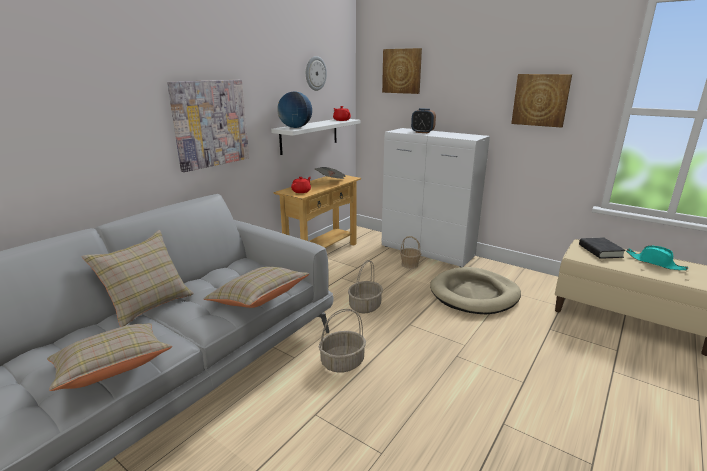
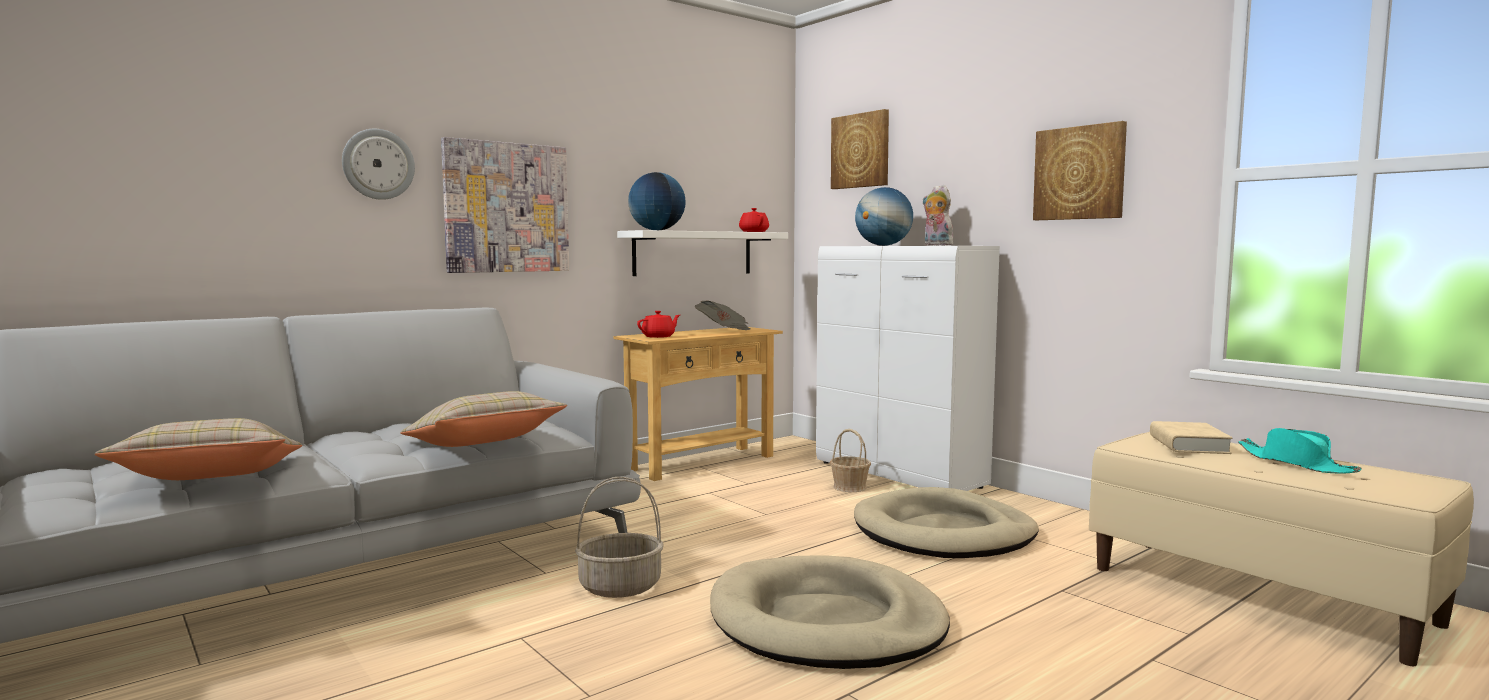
camera: 15 degrees right, 15 degrees down
beige pillow [82,230,194,327] -> none
wall clock [306,56,327,91] -> wall clock moved to [342,129,415,200]
basket [348,260,383,313] -> none
alarm clock [411,108,436,133] -> globe [855,187,913,246]
black book [579,237,626,259] -> beige book [1150,421,1233,454]
none -> beige dog bed [710,555,950,669]
none -> plush toy [922,185,955,246]

